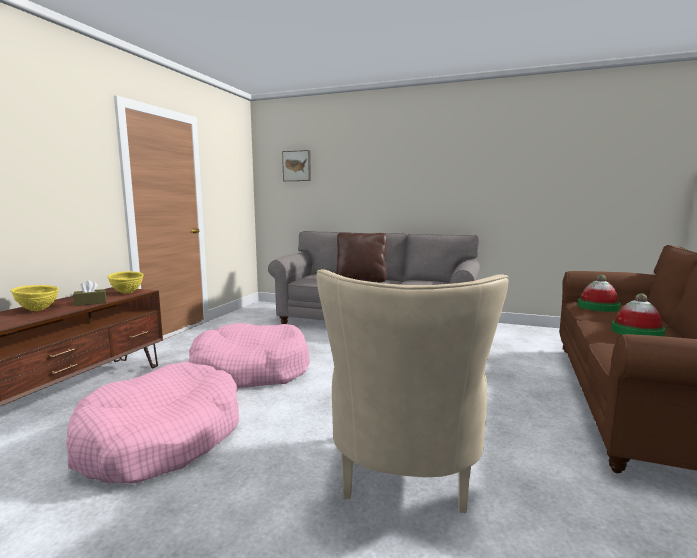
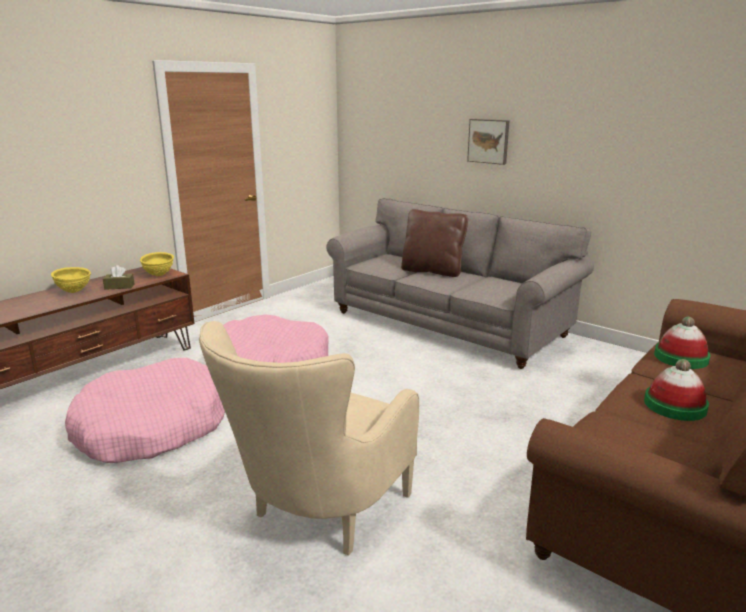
camera: 20 degrees right, 10 degrees up
picture [282,150,311,181] -> picture moved to [467,119,510,165]

